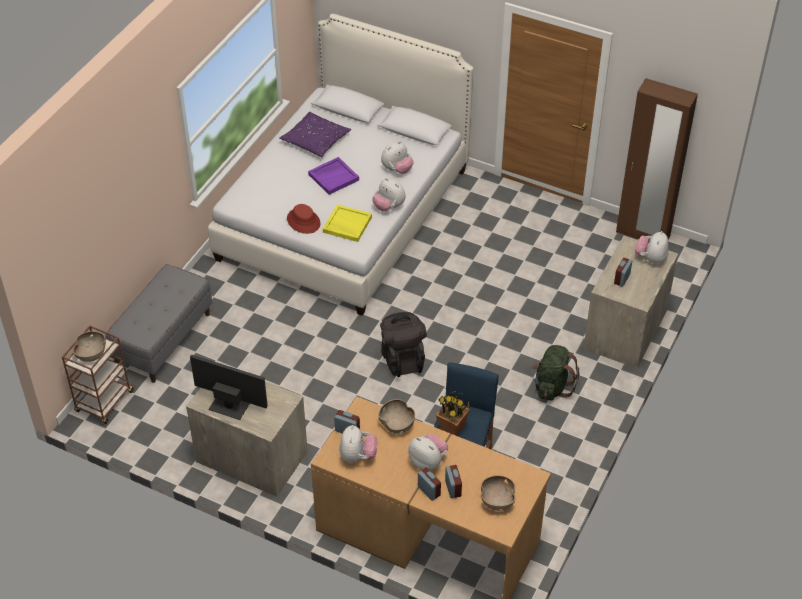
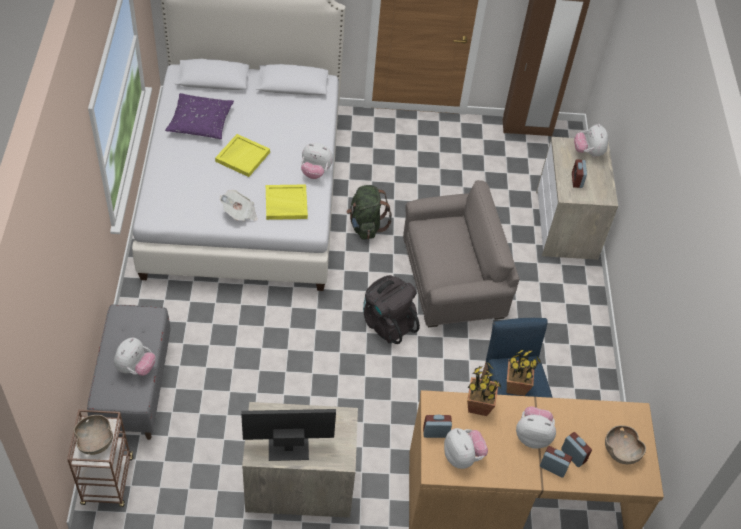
camera: 30 degrees left, 5 degrees up
red hat [287,204,320,234] -> newspaper [220,190,257,221]
purple tray [308,157,359,195] -> yellow tray [215,134,270,177]
brown bowl [378,399,415,434] -> potted plant [467,363,501,416]
plush toy [381,141,414,174] -> plush toy moved to [114,338,156,376]
green backpack [533,345,579,401] -> green backpack moved to [347,185,392,240]
none -> grey armchair [403,180,520,327]

